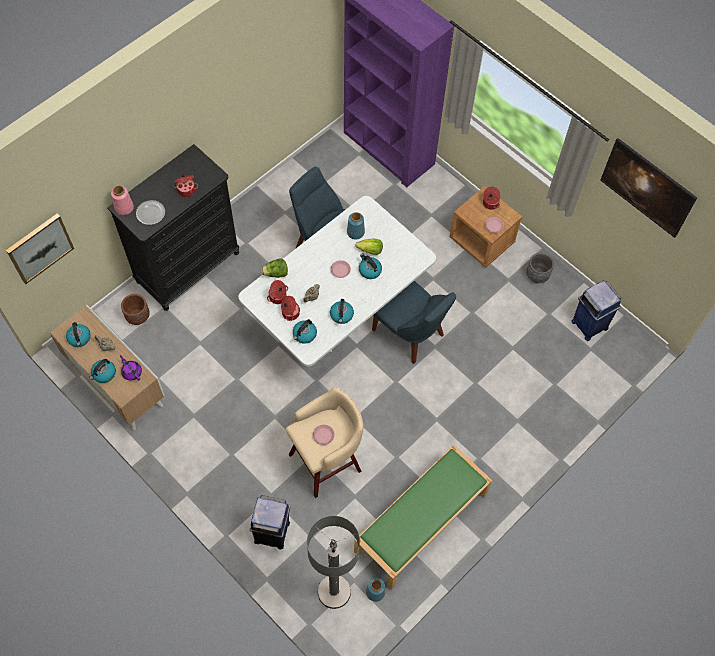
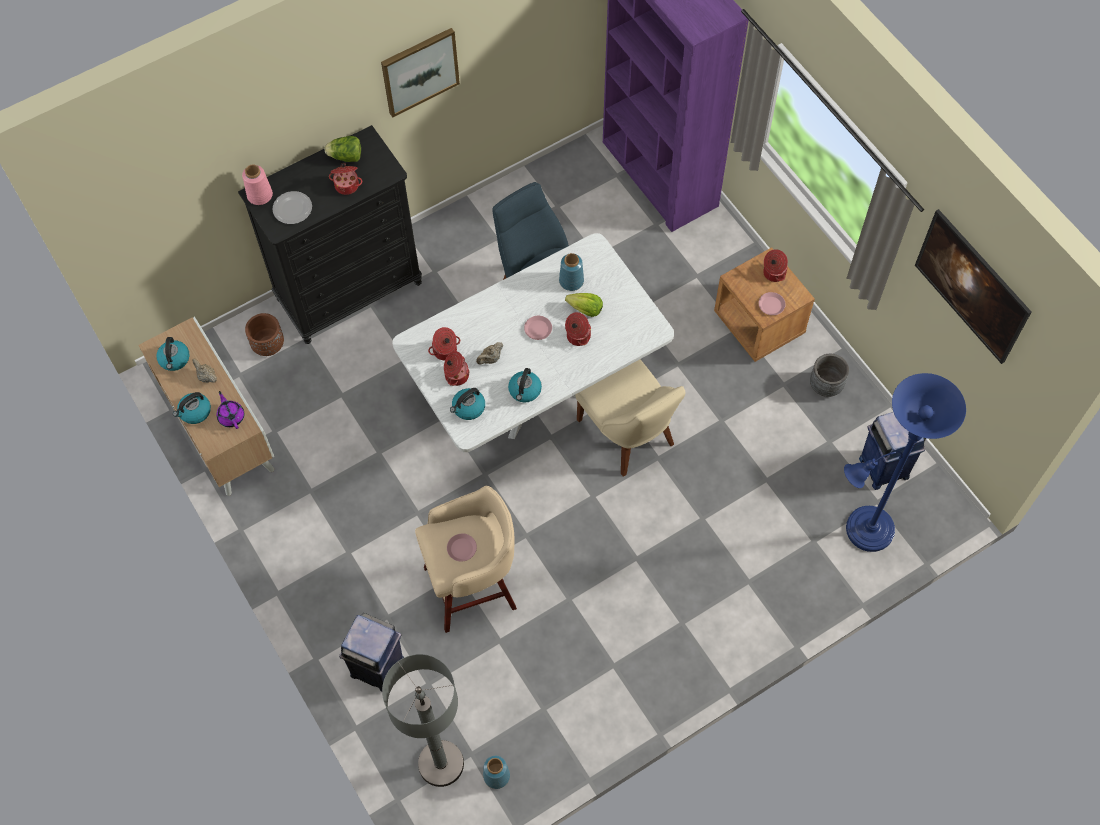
camera: 15 degrees right, 0 degrees up
picture [6,214,74,284] -> picture moved to [381,28,460,117]
lettuce [261,258,288,278] -> lettuce moved to [324,136,361,162]
green bench [354,445,492,589] -> none
kettle [359,253,382,279] -> cooking pot [565,312,591,346]
blue chair [372,281,456,364] -> beige chair [575,359,685,477]
none -> blue floor lamp [844,373,966,552]

